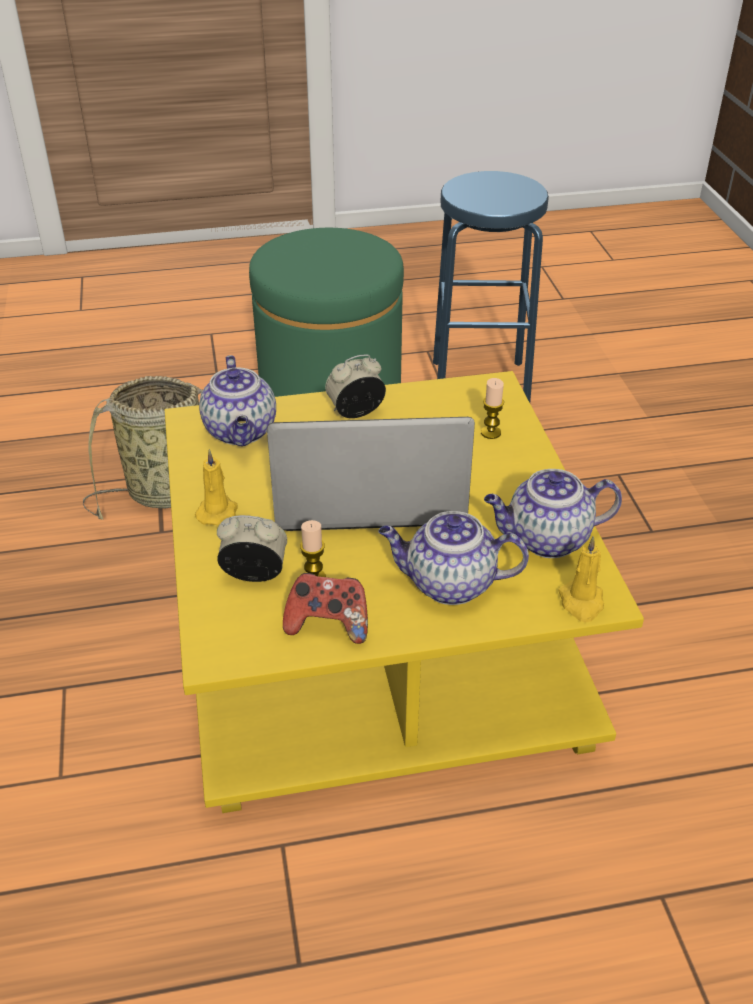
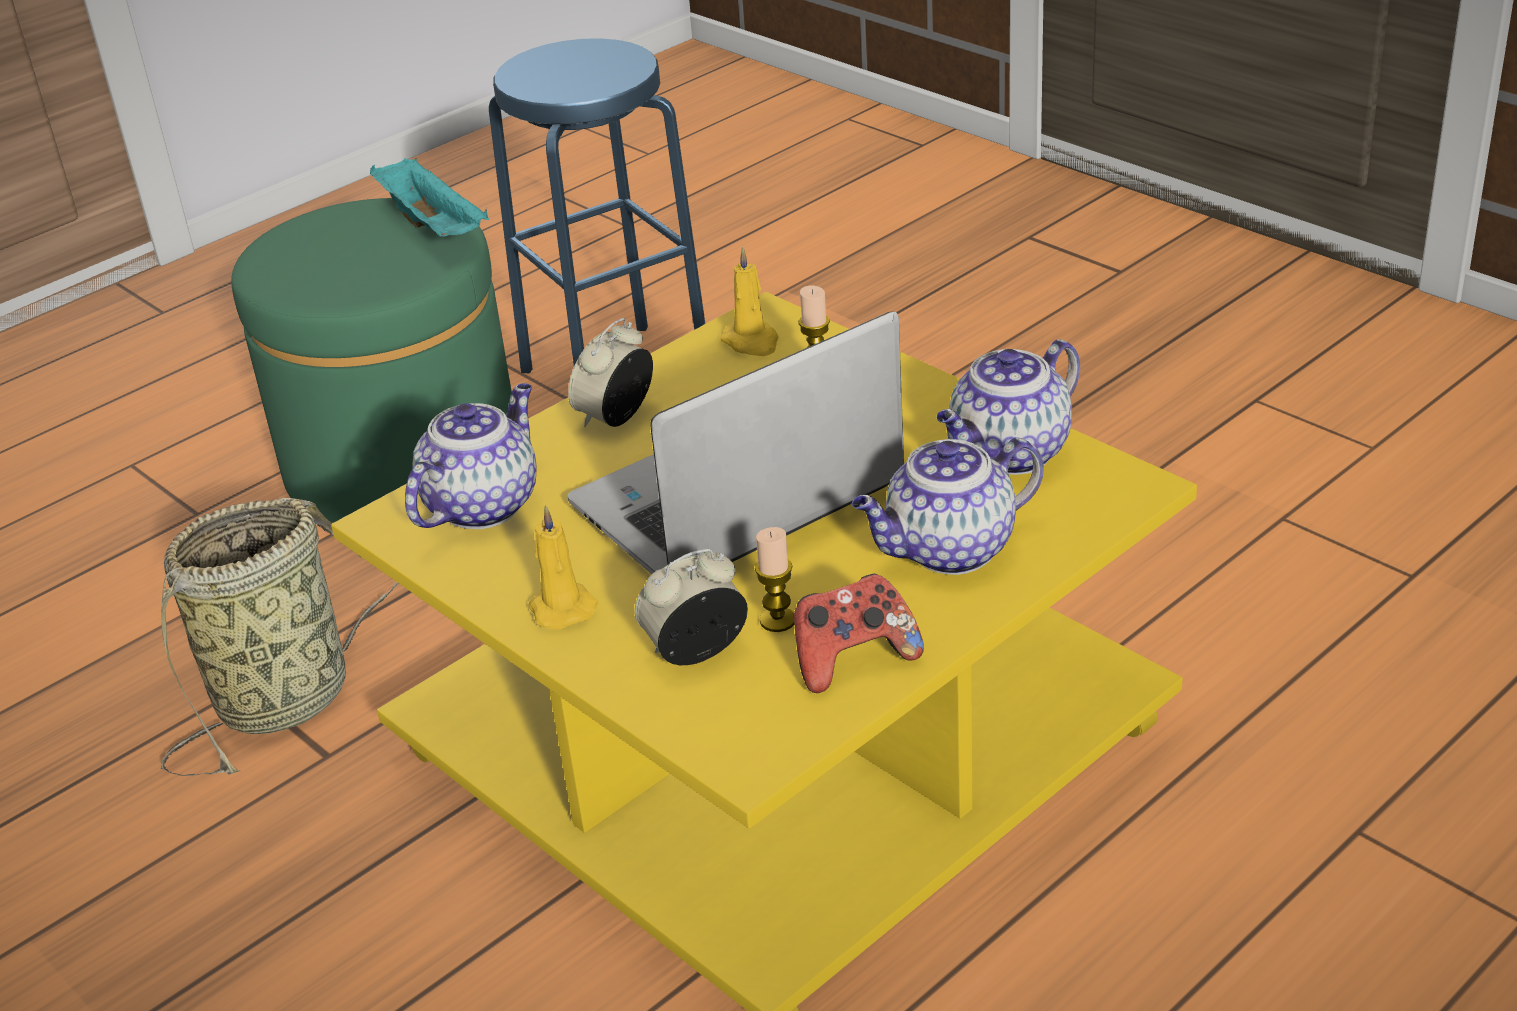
camera: 30 degrees left, 5 degrees down
teapot [199,355,276,446] -> teapot turned 105 degrees counterclockwise [405,383,536,529]
yellow candle [558,536,604,622] -> yellow candle moved to [720,247,779,356]
none -> turquoise tray [370,158,489,237]

